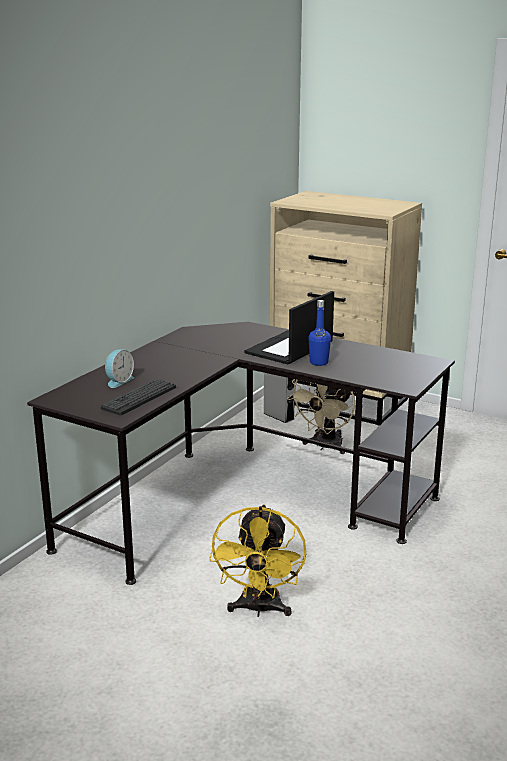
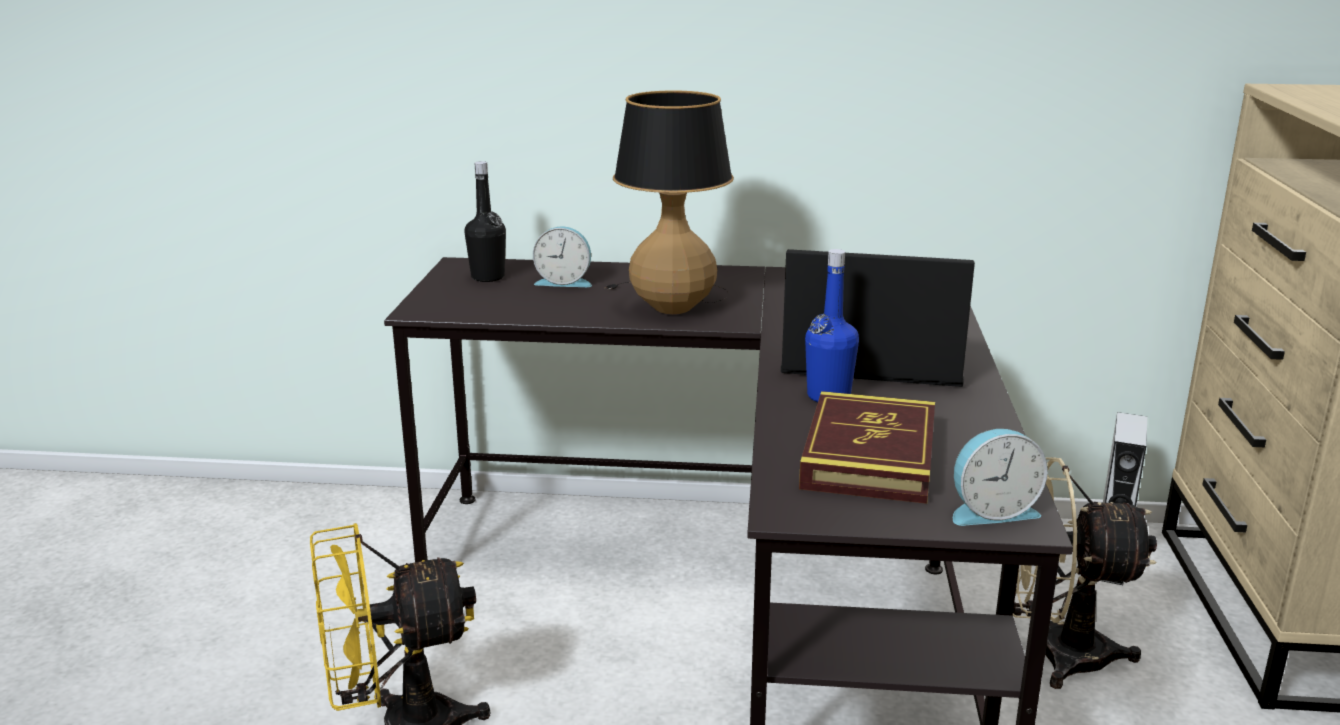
camera: 65 degrees right, 0 degrees up
keyboard [101,379,176,416] -> none
none -> black bottle [464,161,506,282]
none -> table lamp [604,90,734,314]
none -> book [799,391,935,504]
none -> alarm clock [953,429,1048,526]

